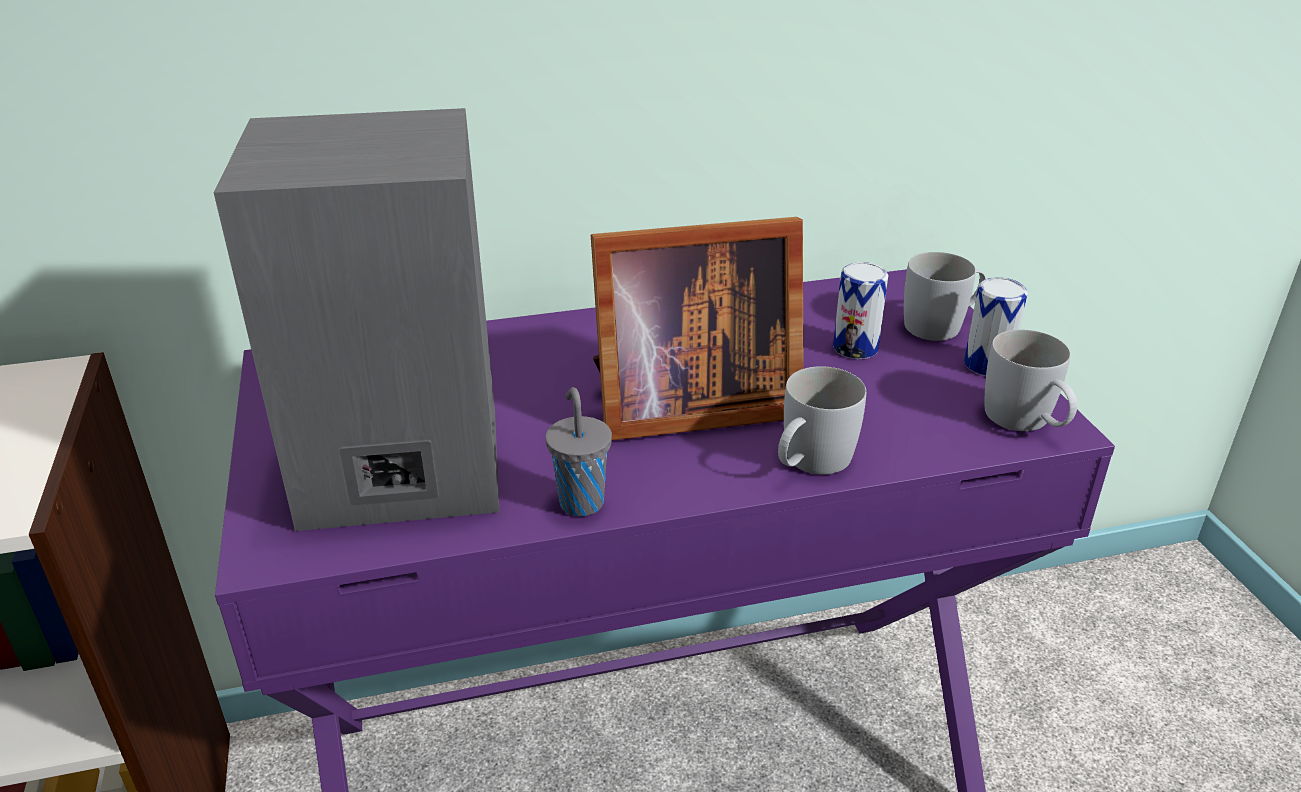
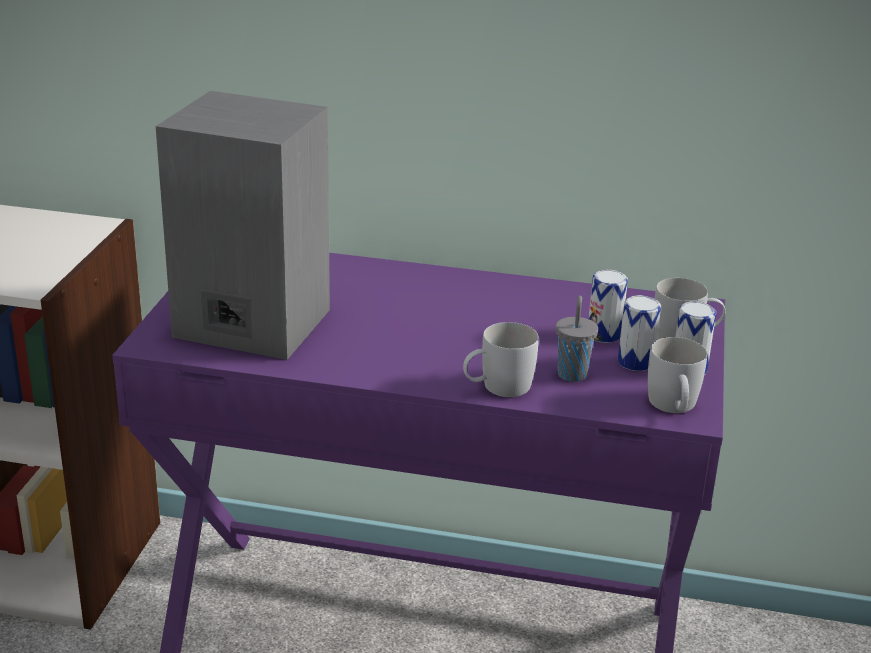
camera: 25 degrees right, 5 degrees down
grey cup [546,387,612,516] -> grey cup moved to [556,295,598,382]
picture frame [591,217,803,441] -> none
none -> can [618,295,661,371]

